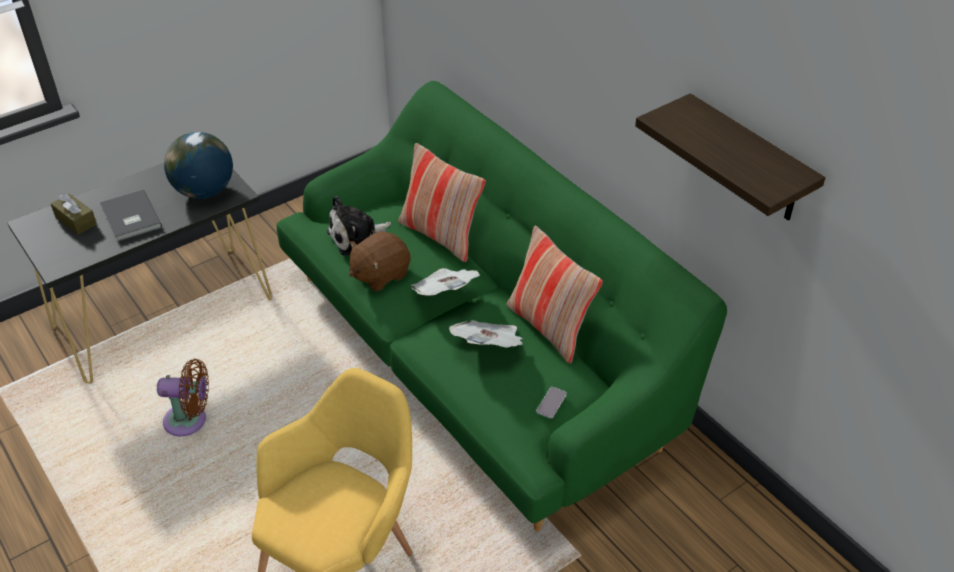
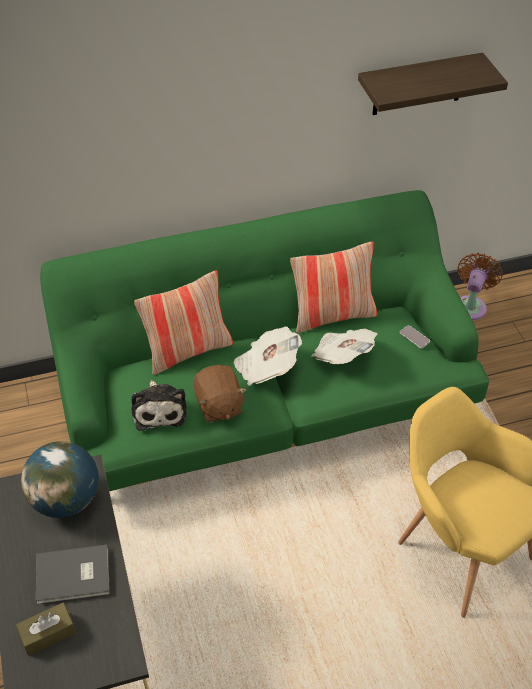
camera: 70 degrees left, 5 degrees up
brown fan [157,359,209,436] -> brown fan moved to [458,253,503,320]

